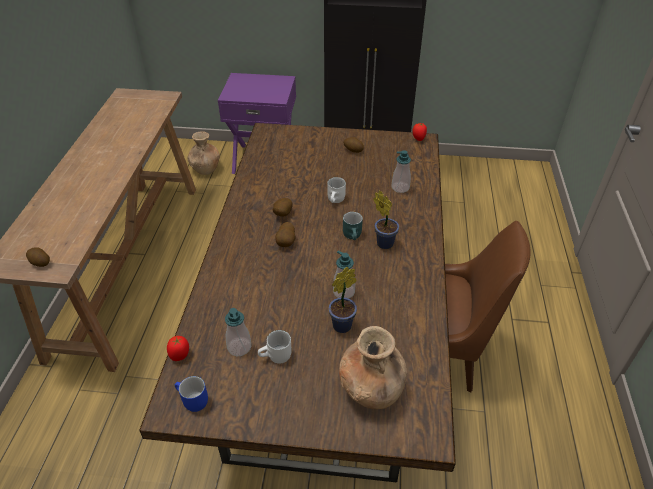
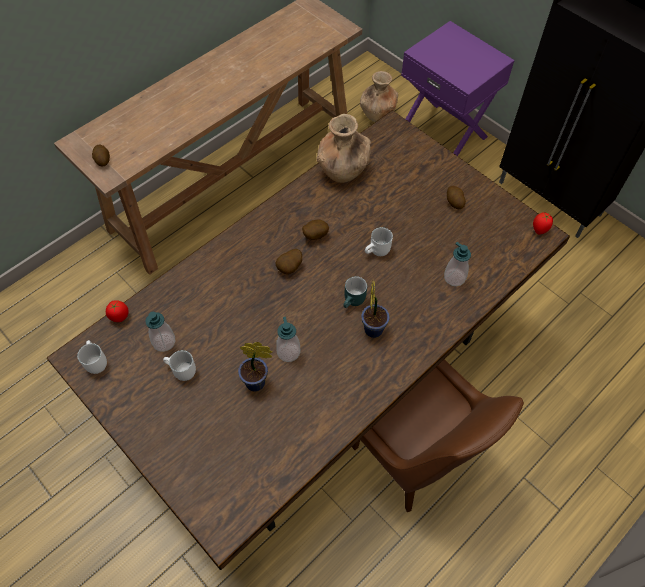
camera: 40 degrees right, 15 degrees up
blue mug [175,376,208,412] -> white mug [77,340,107,374]
brown vase [339,326,407,409] -> brown vase moved to [317,114,371,183]

